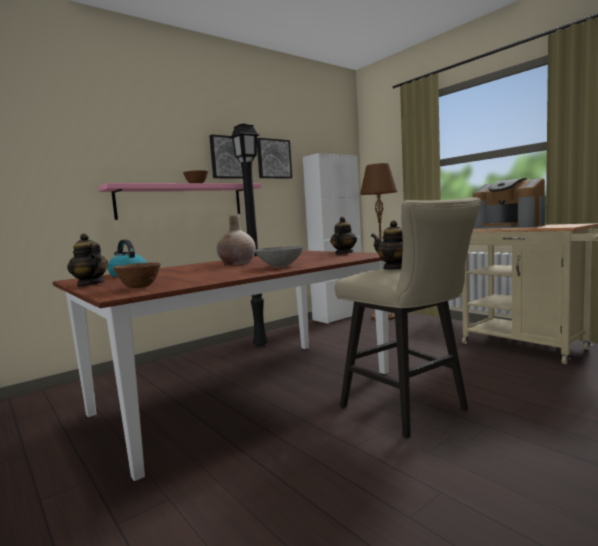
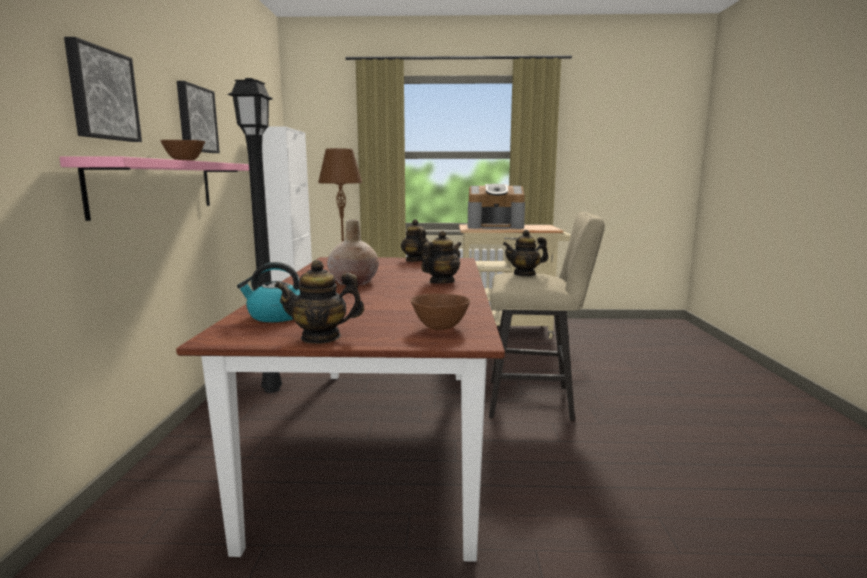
camera: 50 degrees left, 5 degrees up
grey bowl [255,246,303,268] -> teapot [421,231,461,284]
picture [257,138,292,179] -> picture moved to [64,37,142,142]

